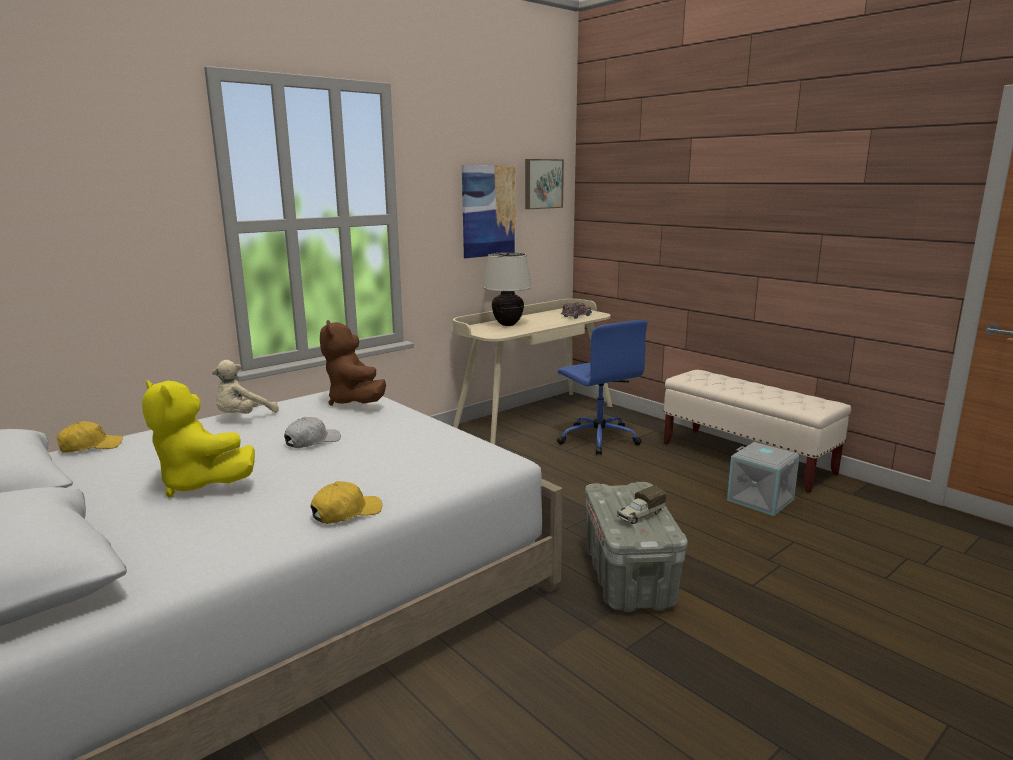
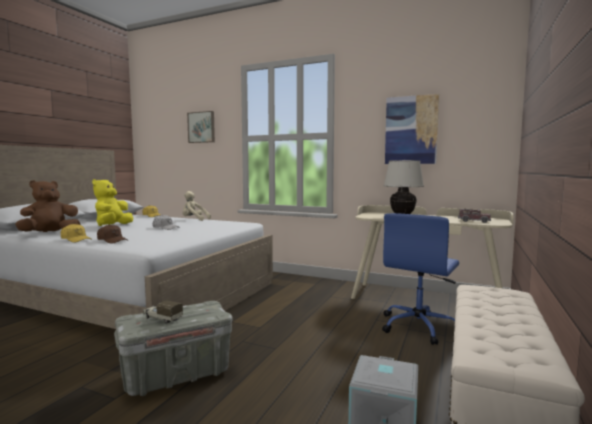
camera: 65 degrees right, 10 degrees down
brown plush toy [320,320,386,406] -> brown plush toy moved to [15,180,81,232]
picture [525,159,564,209] -> picture moved to [187,111,215,143]
none -> brown cap [97,225,127,244]

